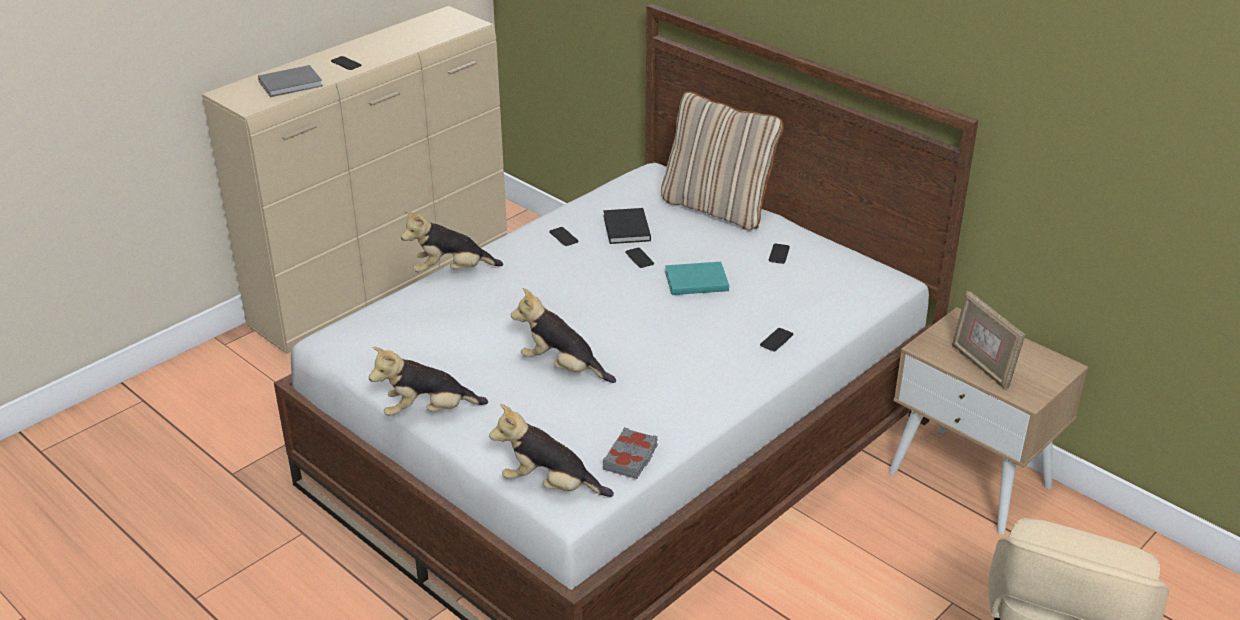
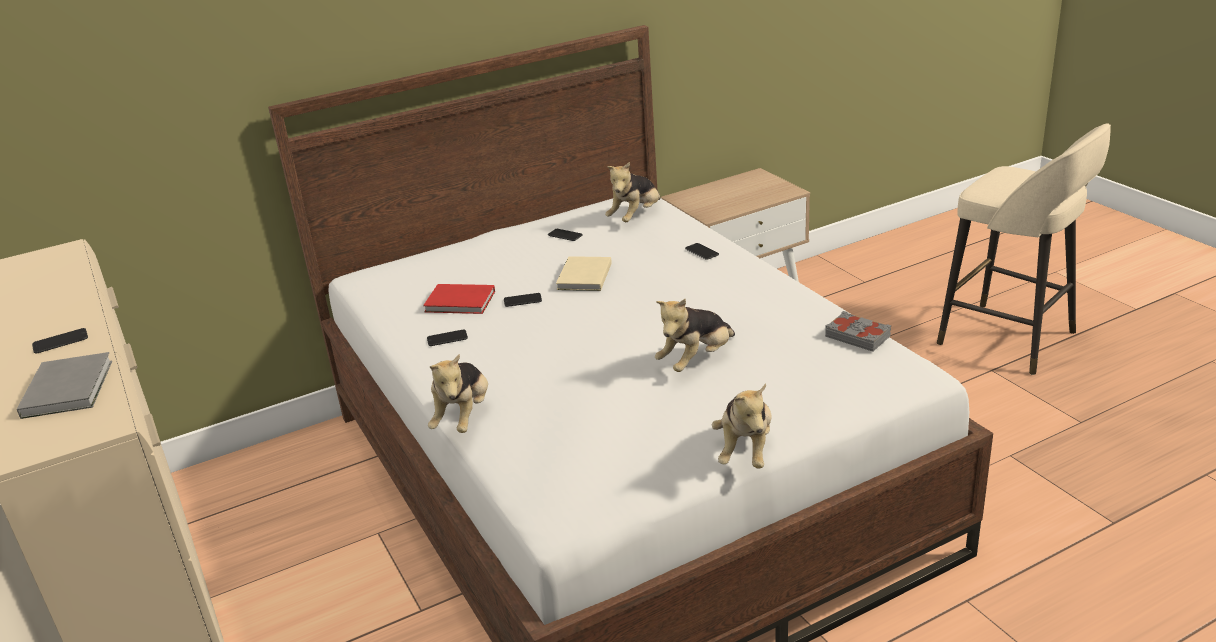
camera: 70 degrees left, 5 degrees down
plush toy [489,404,614,497] -> plush toy moved to [605,162,660,222]
black book [603,208,651,244] -> red book [423,284,495,314]
beige pillow [661,91,784,230] -> none
turquoise book [665,262,729,295] -> beige book [556,256,612,291]
picture frame [952,291,1025,390] -> none

